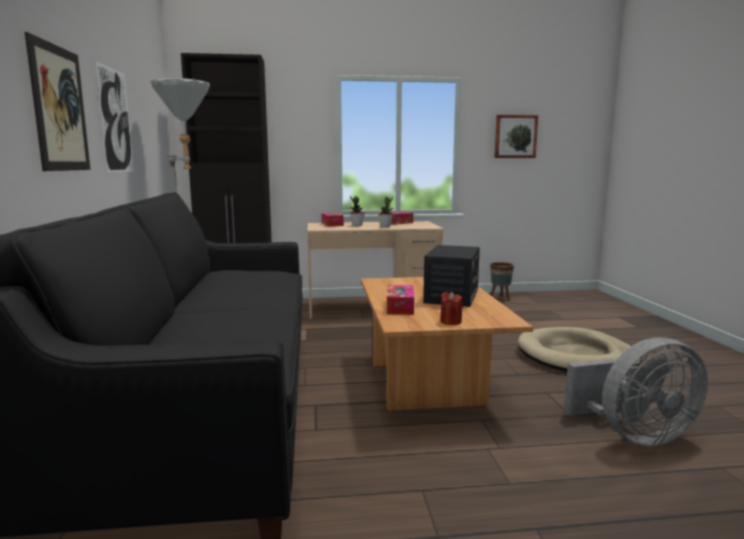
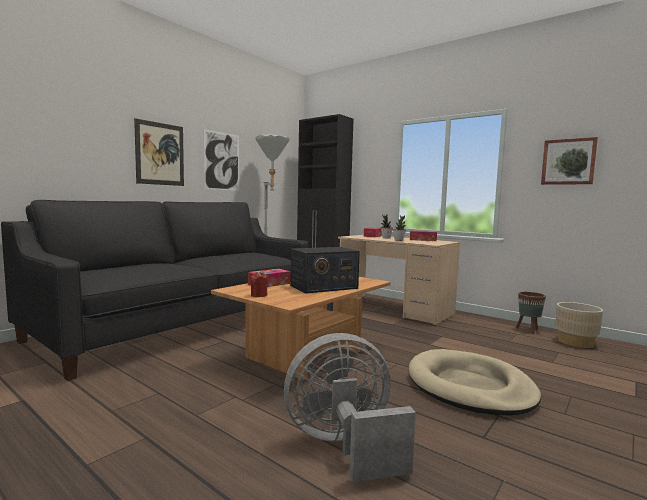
camera: 45 degrees right, 5 degrees down
grey fan [564,338,708,446] -> grey fan turned 135 degrees clockwise [284,333,416,483]
none -> beige planter [556,302,603,348]

